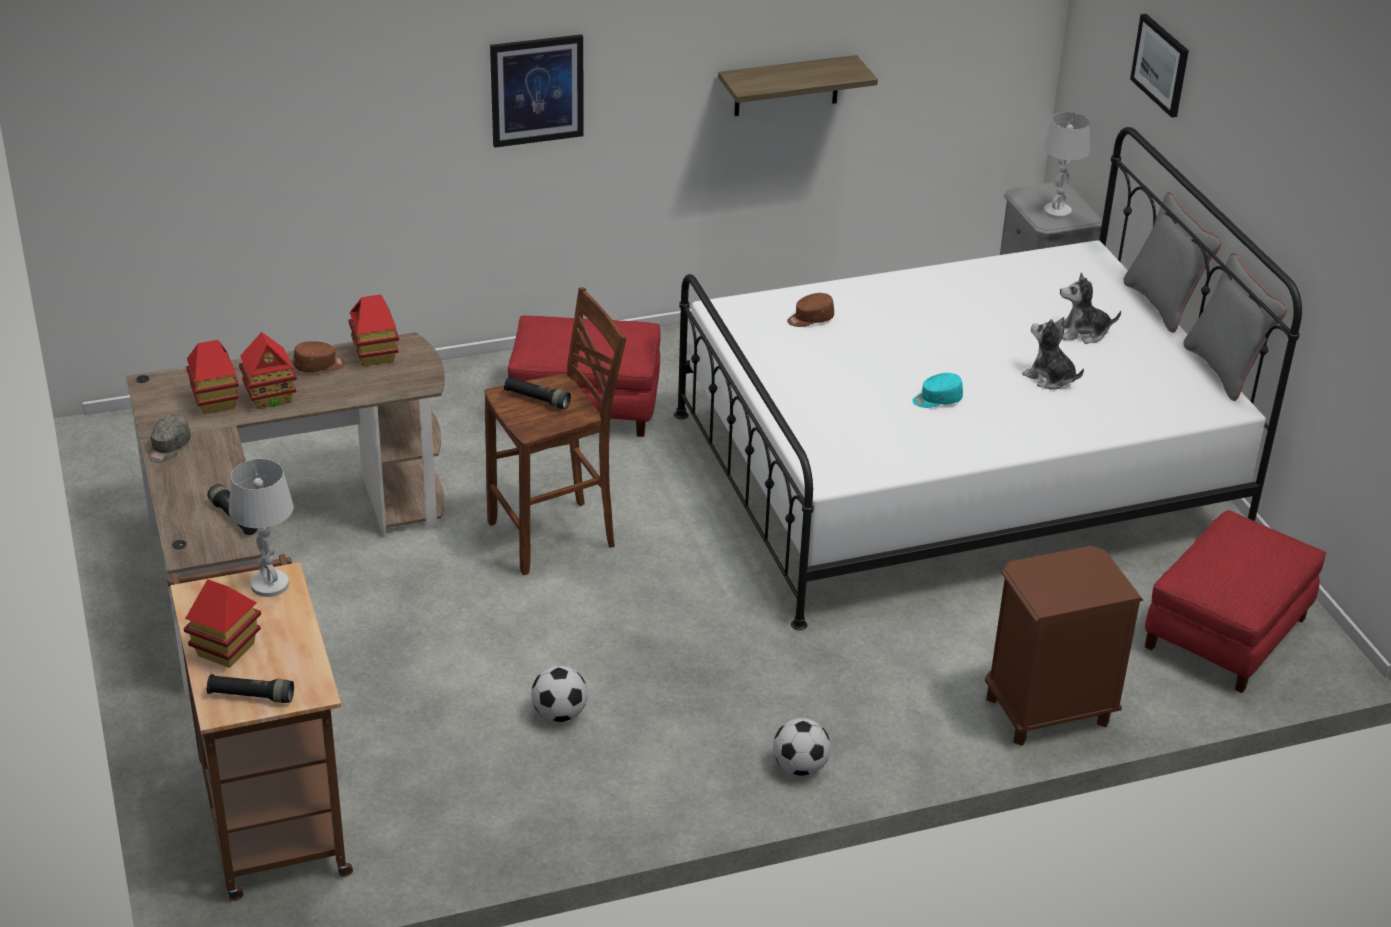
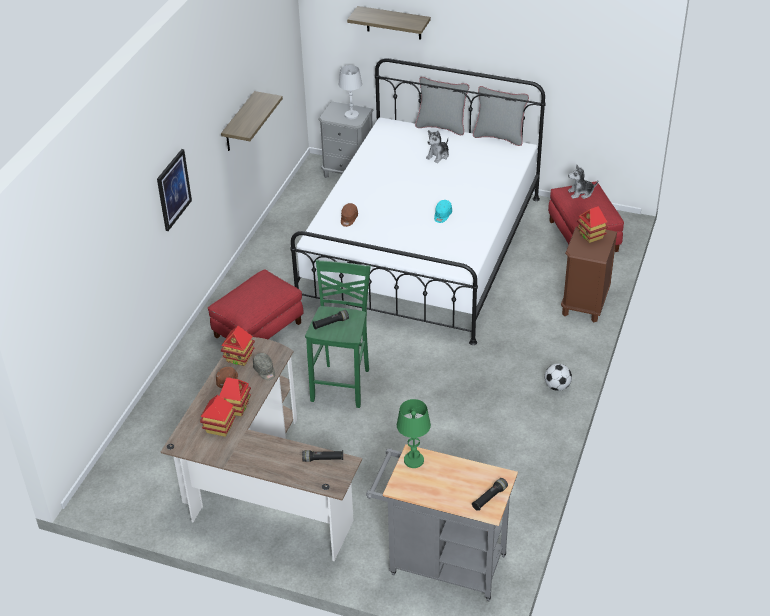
camera: 50 degrees left, 5 degrees up
grey cap [149,414,191,462] -> grey cap moved to [253,353,275,380]
brown cart [167,554,353,901] -> grey cart [366,444,518,601]
toy house [184,579,261,668] -> toy house moved to [577,206,608,243]
white table lamp [229,459,294,597] -> green table lamp [397,399,431,468]
brown stool [485,287,626,575] -> green stool [305,259,371,408]
football [531,666,588,722] -> none
plush toy [1022,317,1084,389] -> plush toy moved to [568,165,598,199]
picture [1130,14,1189,118] -> shelf [347,6,431,40]

